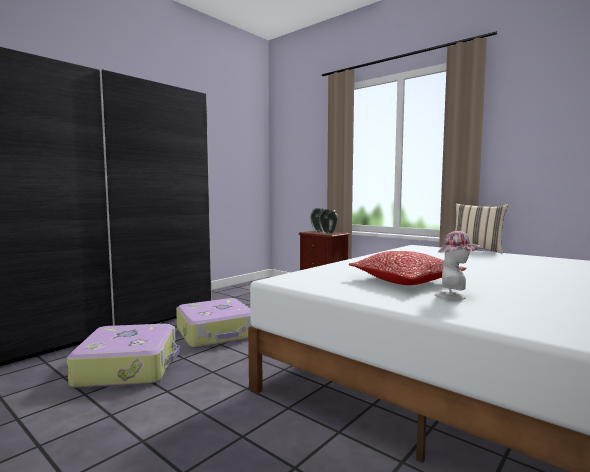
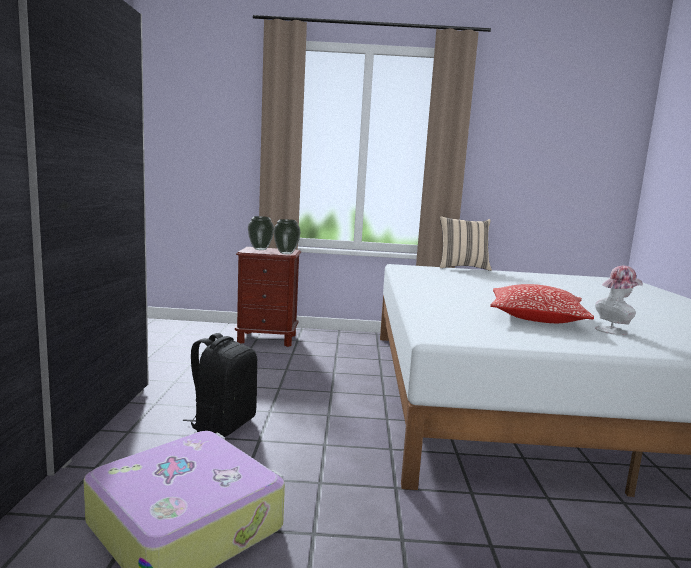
camera: 40 degrees left, 5 degrees up
suitcase [176,298,252,348] -> black backpack [183,333,257,437]

